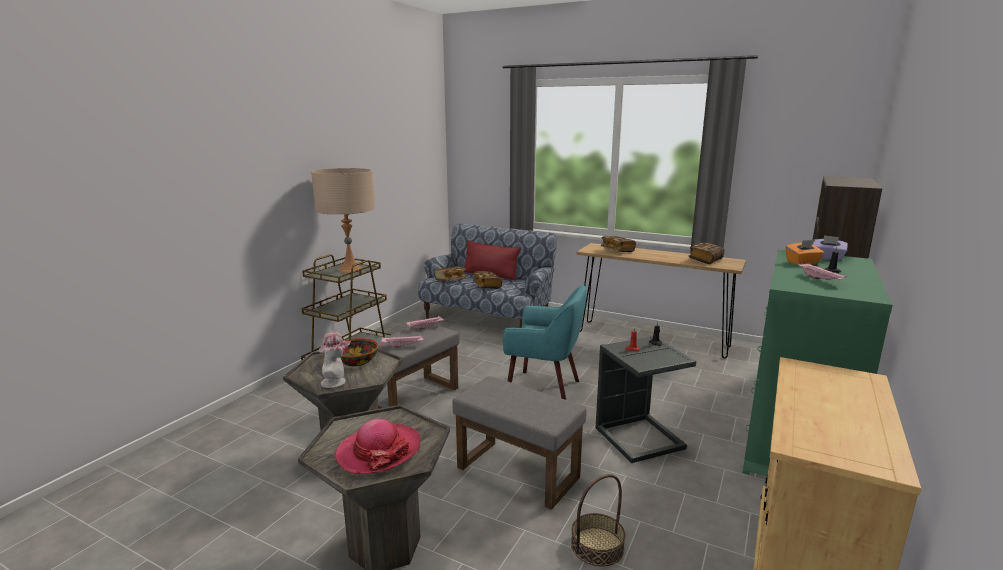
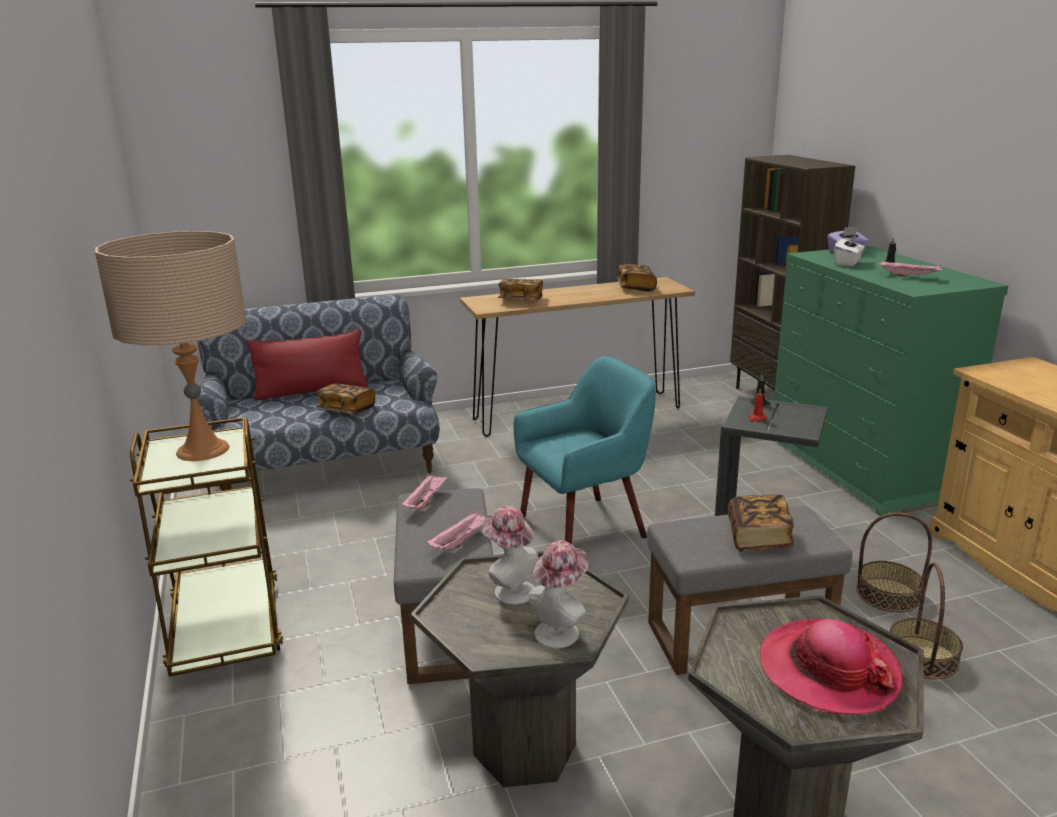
camera: 45 degrees left, 5 degrees up
bowl [340,338,378,366] -> hat [482,506,538,605]
book [434,266,466,281] -> book moved to [727,495,794,551]
orange tissue box [785,240,824,265] -> white tissue box [834,234,865,266]
none -> basket [857,512,932,612]

